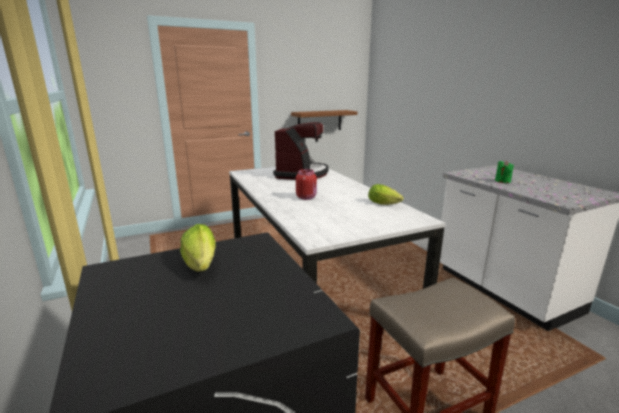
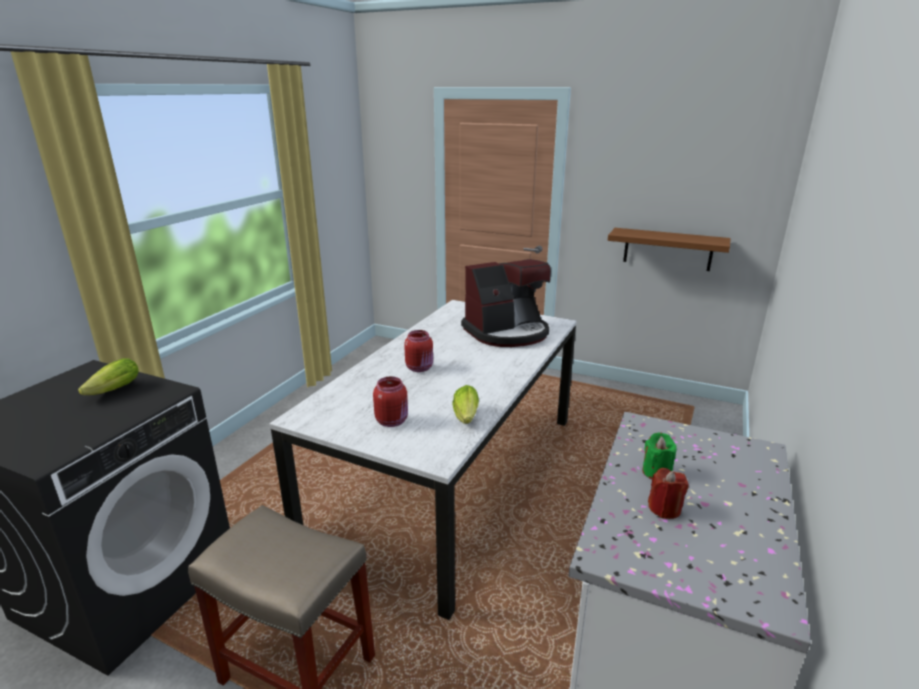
camera: 50 degrees right, 5 degrees up
none -> red jar [373,376,408,427]
none -> red candle [648,468,689,519]

